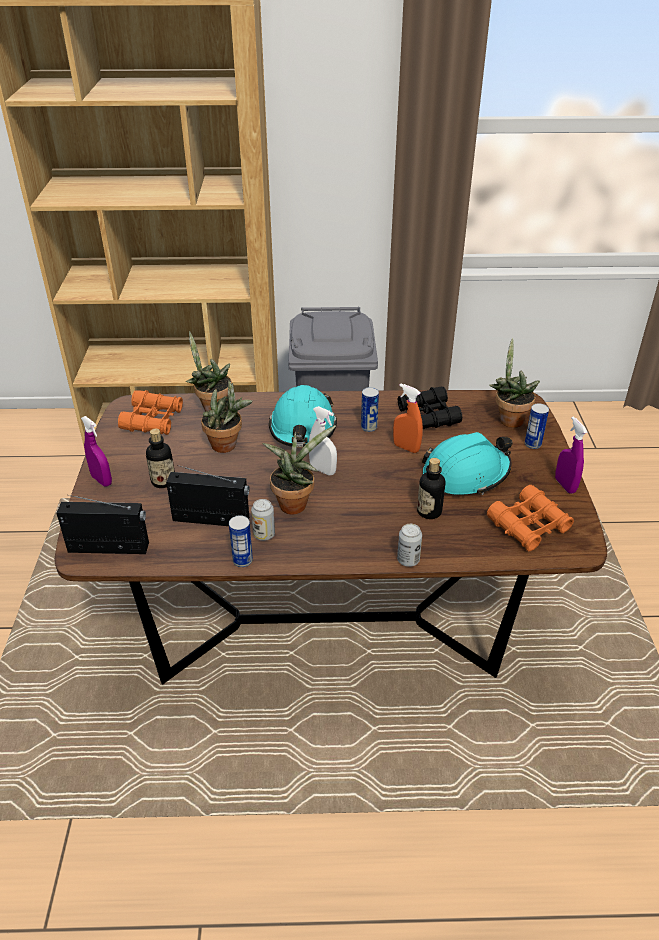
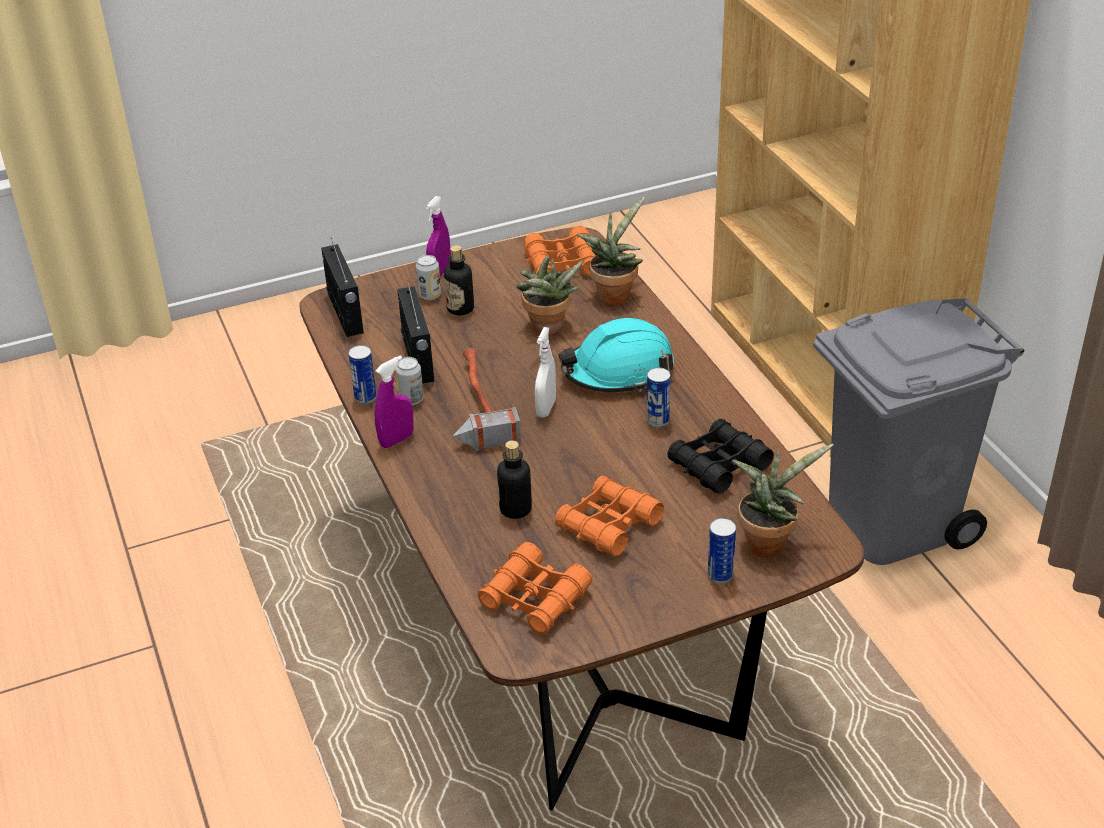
camera: 70 degrees right, 0 degrees up
potted plant [262,425,336,514] -> hammer [452,348,521,451]
orange spray bottle [393,384,423,453] -> none
can [397,524,422,567] -> can moved to [416,255,441,300]
turquoise hard hat [421,432,512,495] -> orange binoculars [555,476,664,556]
purple spray bottle [555,416,588,494] -> purple spray bottle moved to [375,355,413,448]

